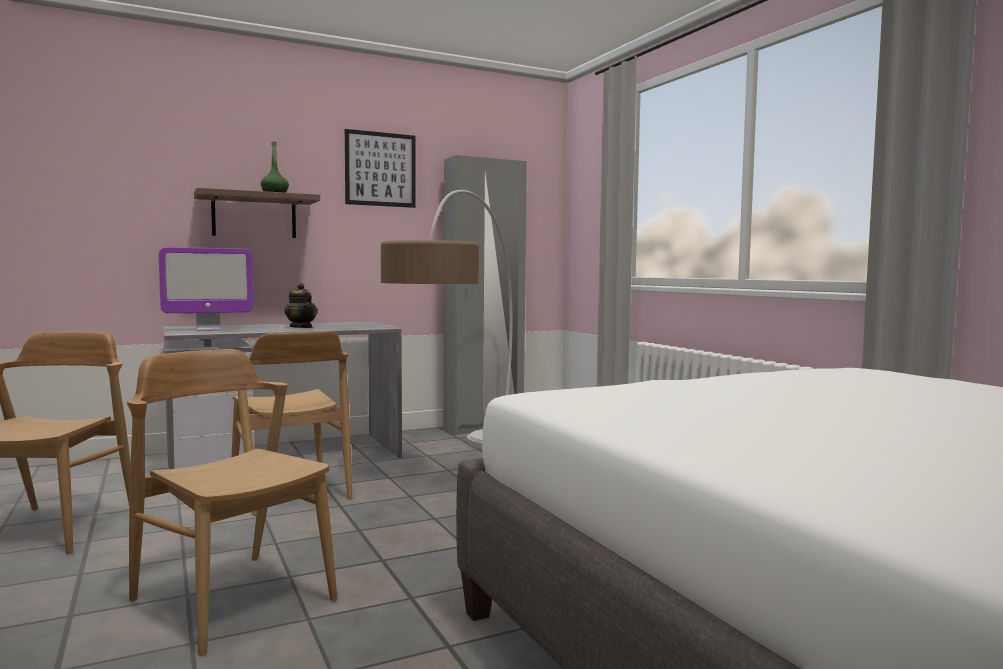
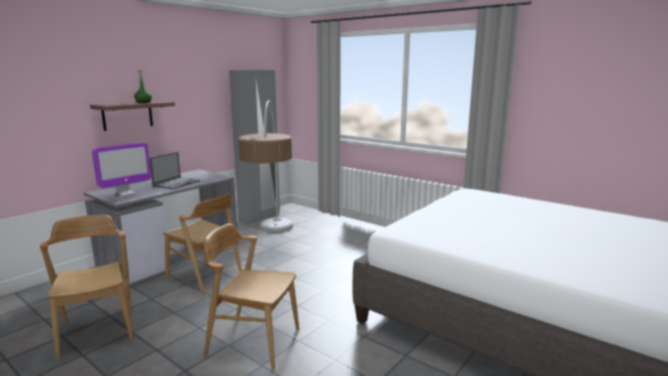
camera: 25 degrees left, 10 degrees up
teapot [284,283,318,328] -> laptop [149,152,200,190]
picture [345,129,416,208] -> none

